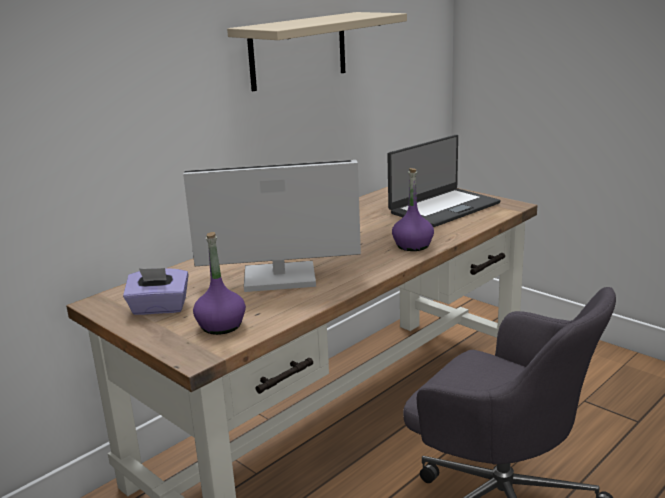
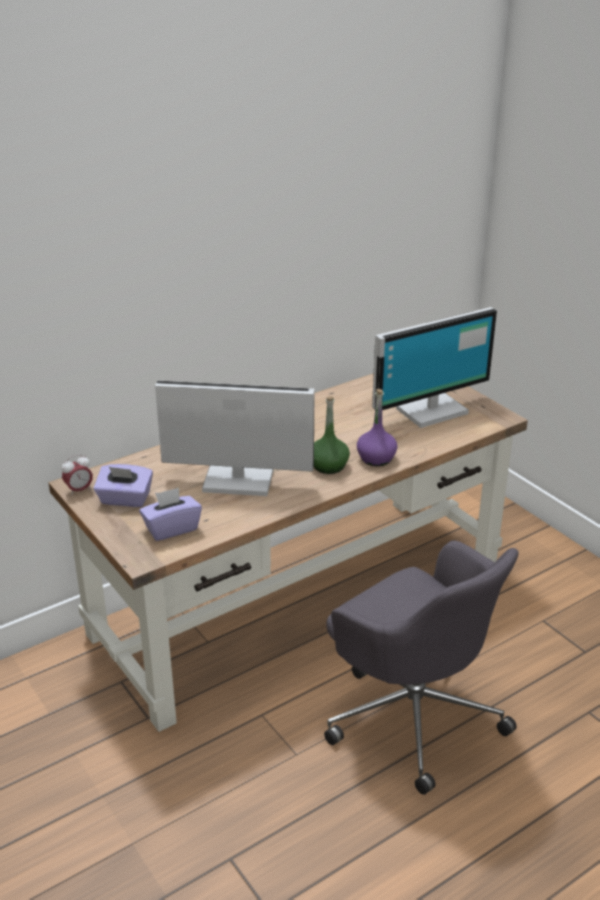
camera: 10 degrees right, 10 degrees up
purple bottle [193,232,246,335] -> purple tissue box [139,488,202,541]
beige shelf [227,12,407,91] -> none
laptop [387,135,500,227] -> monitor [372,307,497,428]
none -> alarm clock [62,454,93,496]
none -> green bottle [314,396,350,474]

